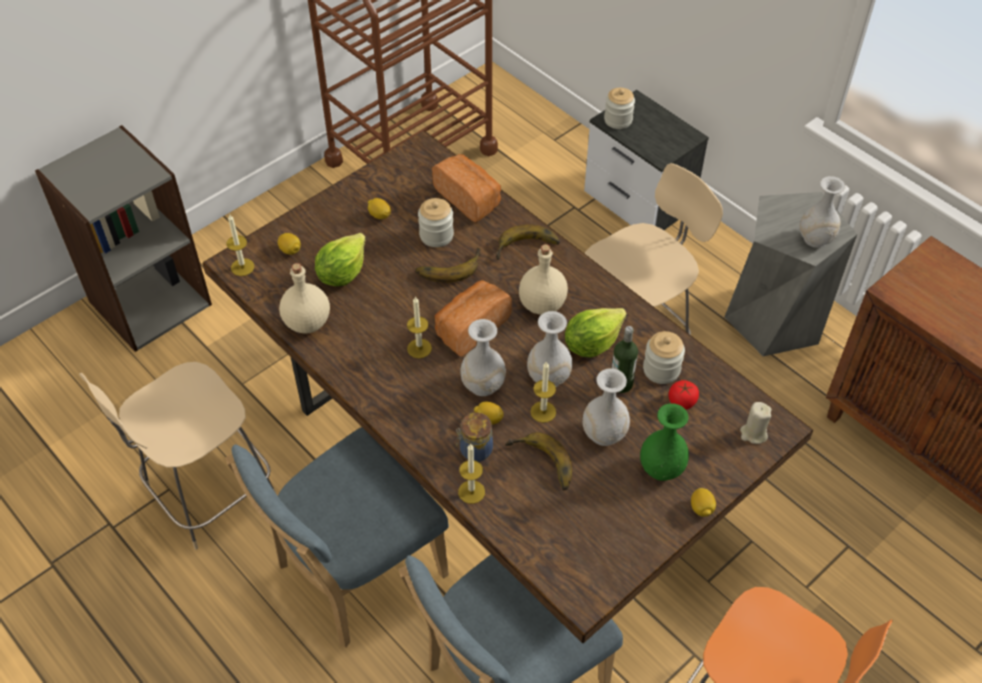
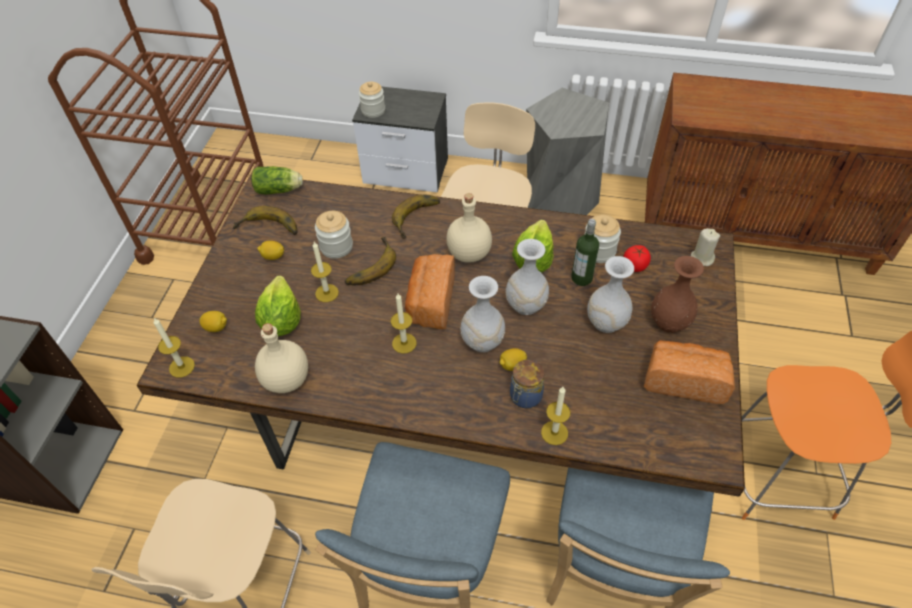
camera: 35 degrees left, 0 degrees up
bread [432,154,501,223] -> bread moved to [644,340,735,404]
banana [505,432,572,491] -> banana moved to [233,206,298,235]
candle [530,361,556,423] -> candle moved to [311,242,339,302]
green vase [640,403,689,481] -> brown vase [651,256,704,333]
lemon [691,488,716,517] -> none
white vase [800,176,845,248] -> none
none -> lettuce [251,166,303,194]

